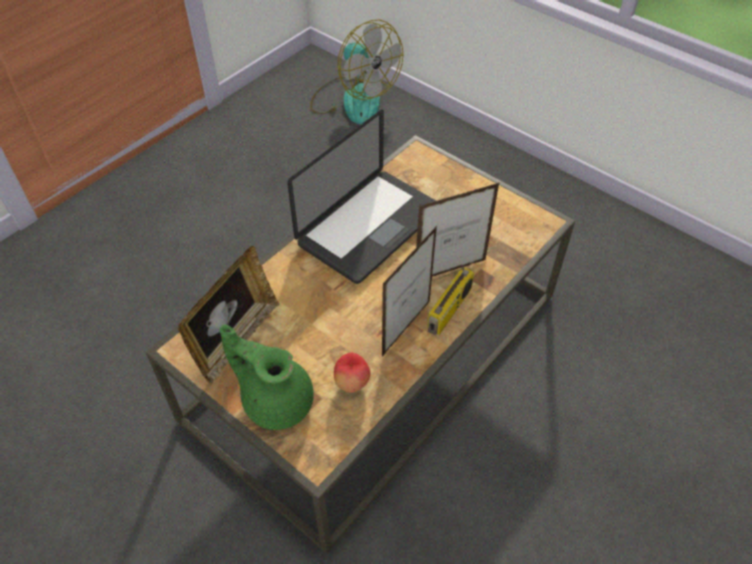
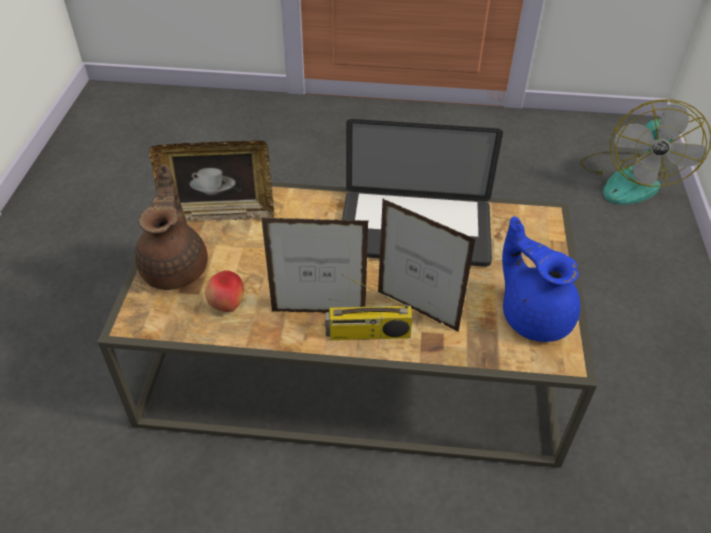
camera: 55 degrees right, 5 degrees down
green teapot [220,324,314,430] -> brown teapot [135,164,208,290]
none -> blue teapot [502,216,581,342]

